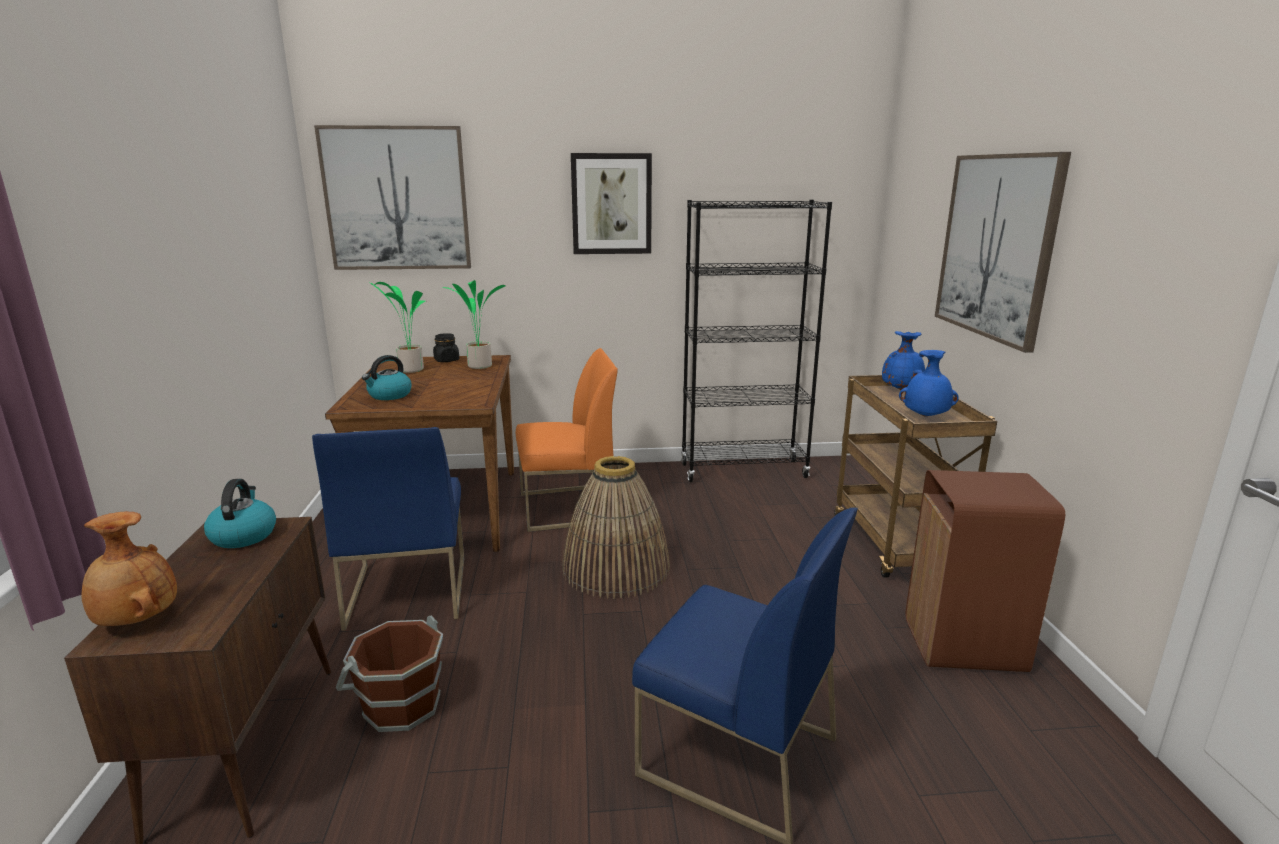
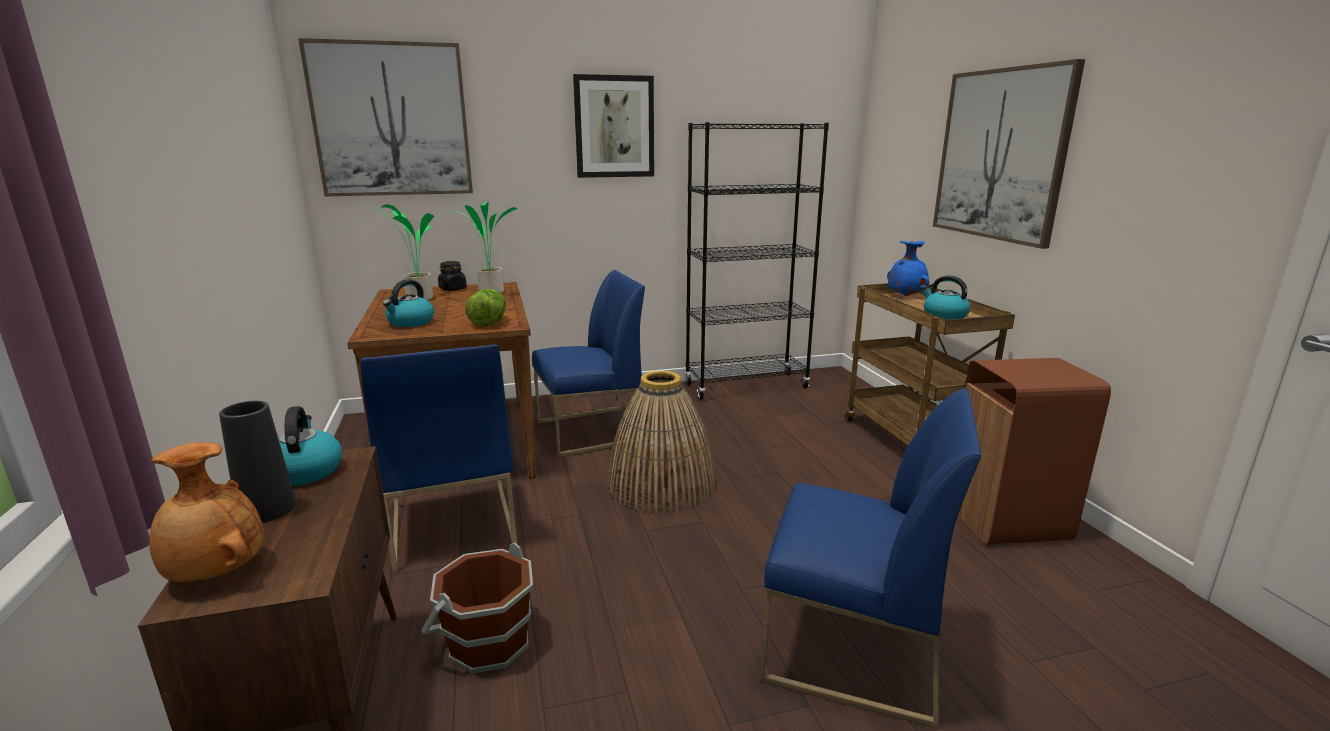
camera: 10 degrees left, 0 degrees up
orange chair [516,348,620,532] -> blue chair [532,270,649,457]
blue vase [899,350,959,417] -> kettle [922,275,970,320]
none -> black vase [219,401,296,523]
none -> lettuce [465,289,506,327]

